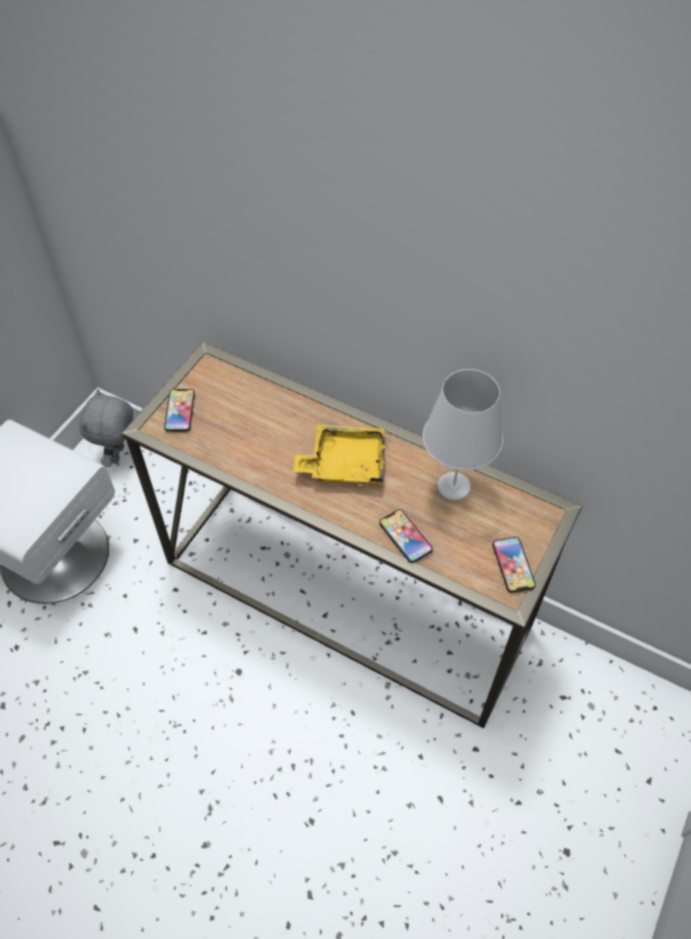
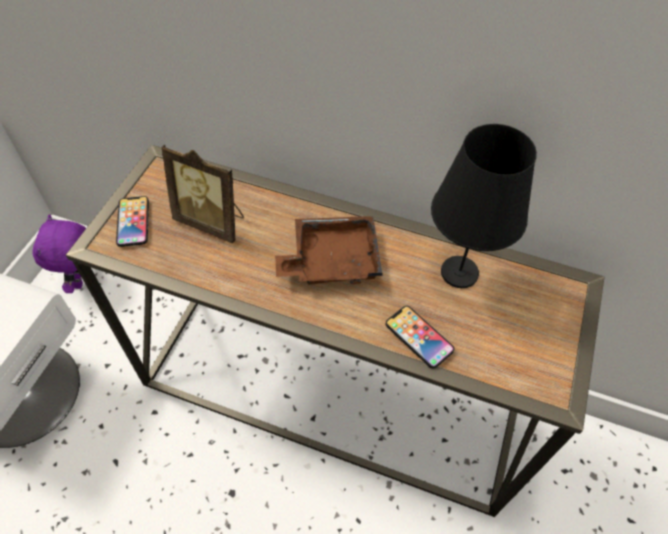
camera: 10 degrees left, 0 degrees up
grey plush toy [79,389,133,467] -> purple plush toy [32,214,86,293]
yellow tray [293,424,386,486] -> brown tray [275,216,383,284]
white table lamp [423,369,503,501] -> black table lamp [431,124,537,288]
phone [492,537,536,593] -> none
none -> picture frame [161,144,244,243]

